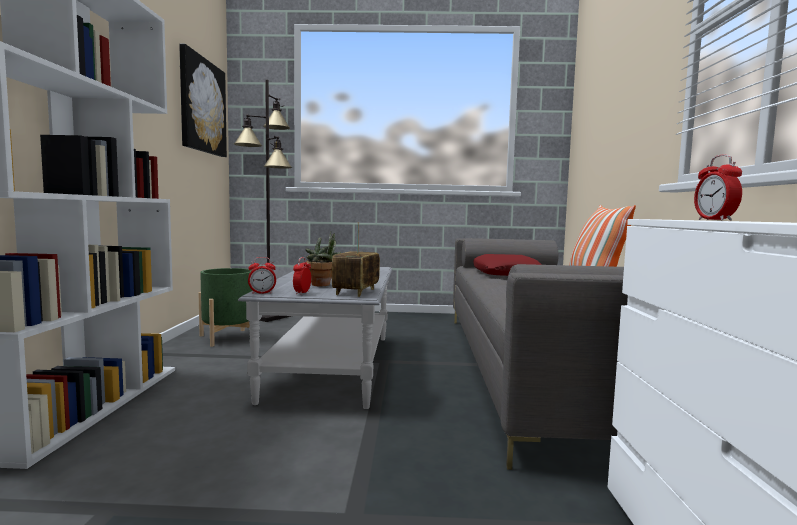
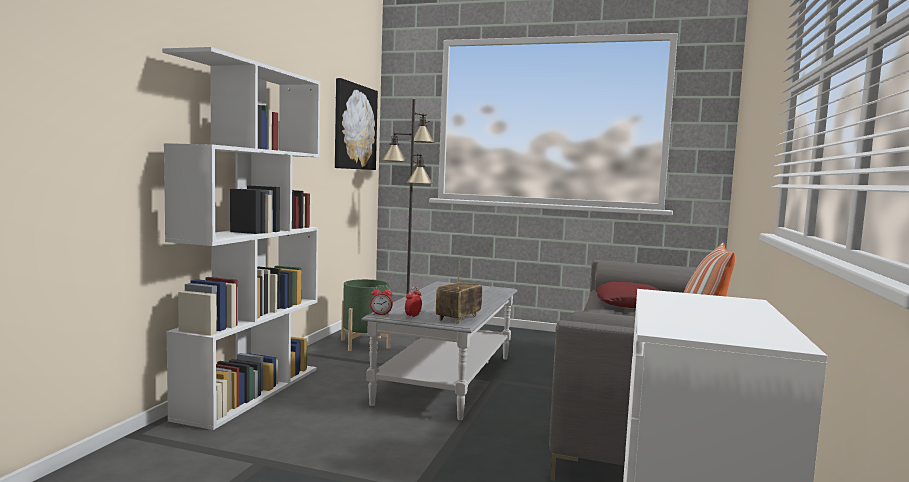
camera: 15 degrees right, 0 degrees up
potted plant [305,231,341,286] -> none
alarm clock [694,155,742,221] -> none

